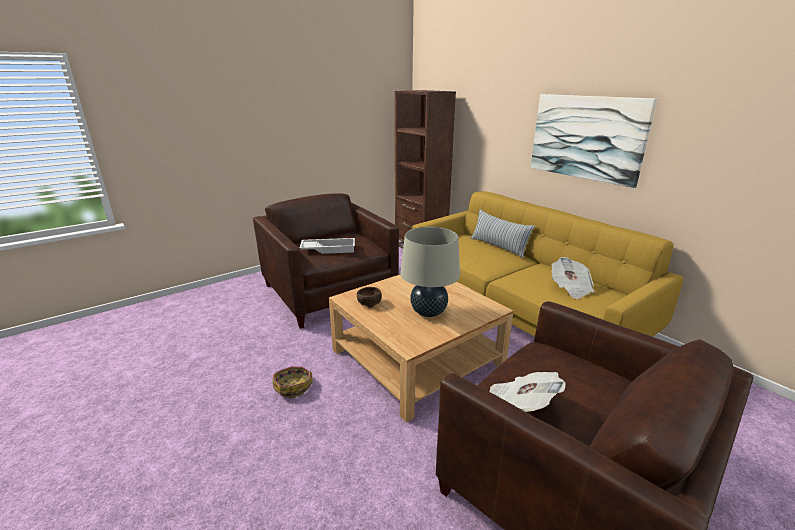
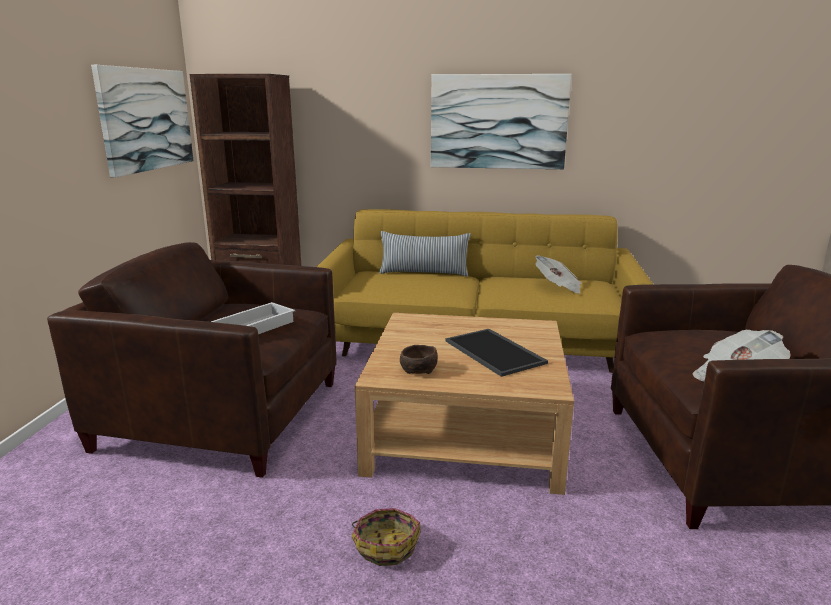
camera: 45 degrees left, 5 degrees down
beige table lamp [400,227,460,317] -> tray [446,329,548,377]
none -> picture [91,65,194,178]

